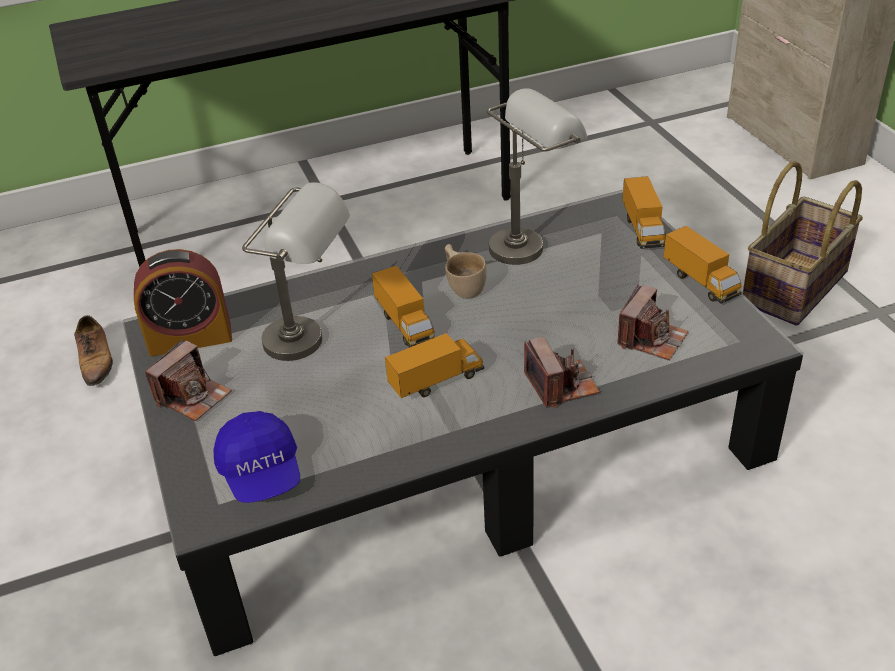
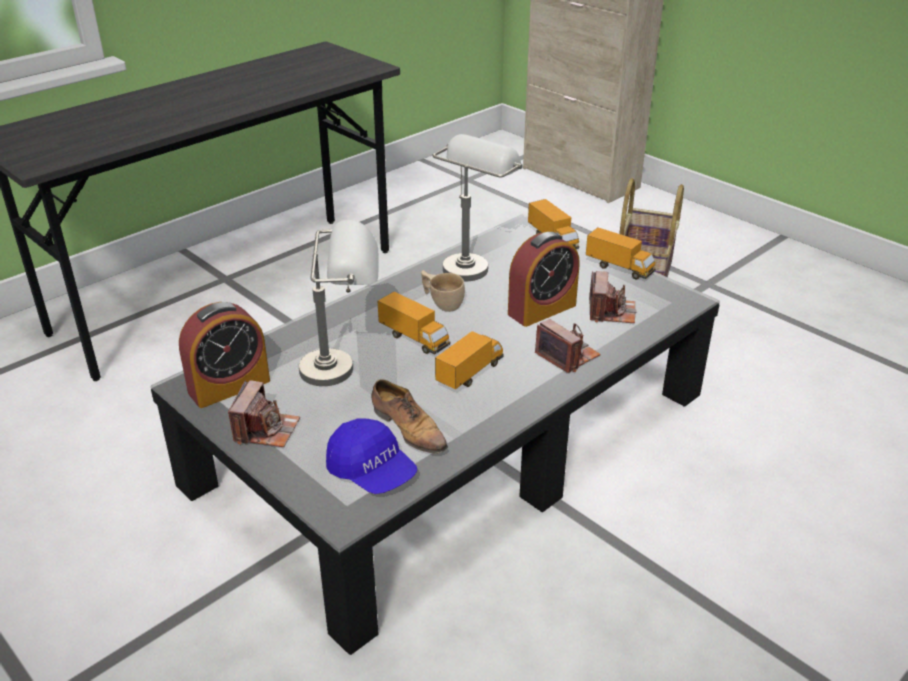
camera: 25 degrees left, 5 degrees down
shoe [74,315,113,388] -> shoe moved to [372,379,448,454]
none -> alarm clock [508,232,580,327]

